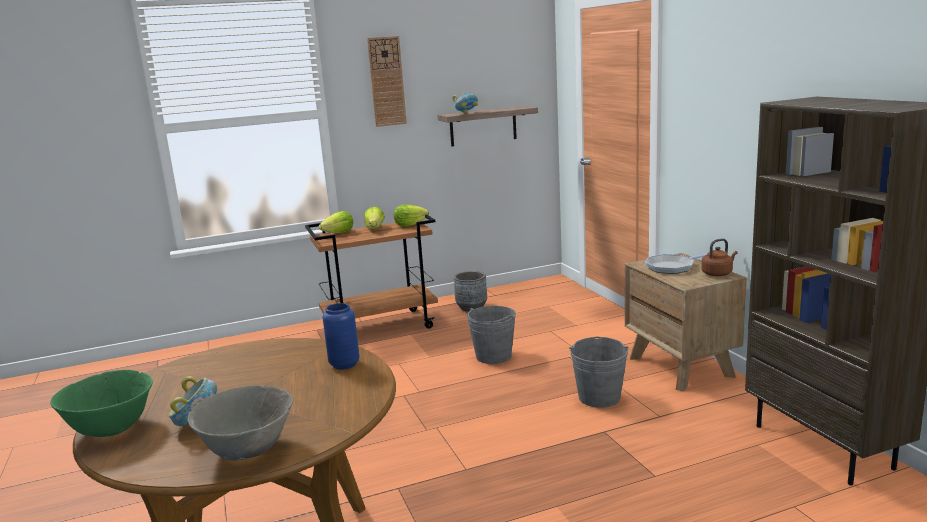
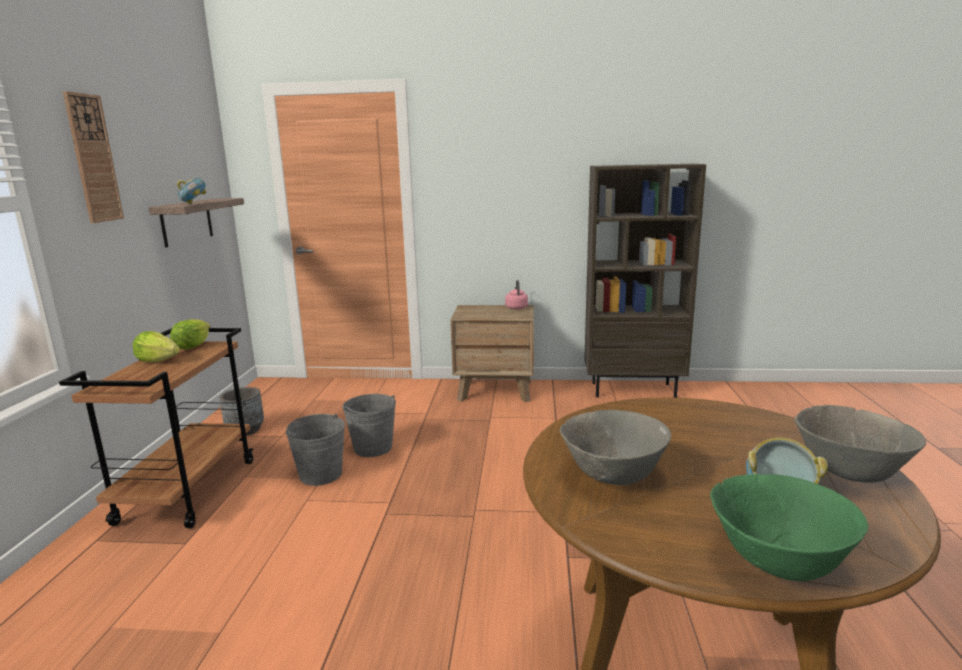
camera: 65 degrees left, 0 degrees up
lettuce [319,211,353,233] -> none
blue vase [323,303,360,370] -> none
grey bucket [569,336,629,408] -> grey bucket moved to [286,413,345,486]
frying pan [645,254,707,274] -> none
brown kettle [701,238,738,276] -> pink kettle [505,280,528,309]
none -> grey bowl [560,410,671,485]

